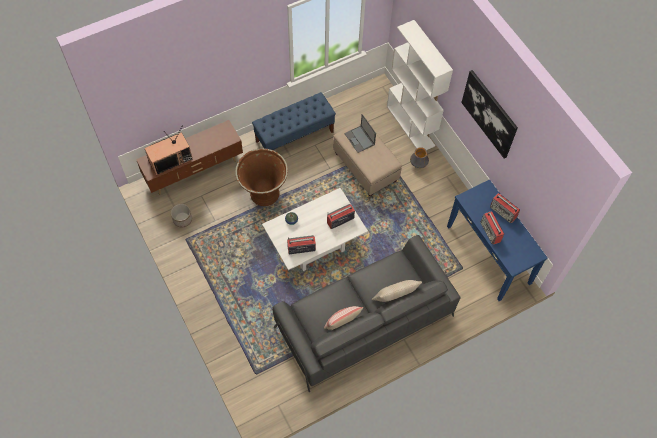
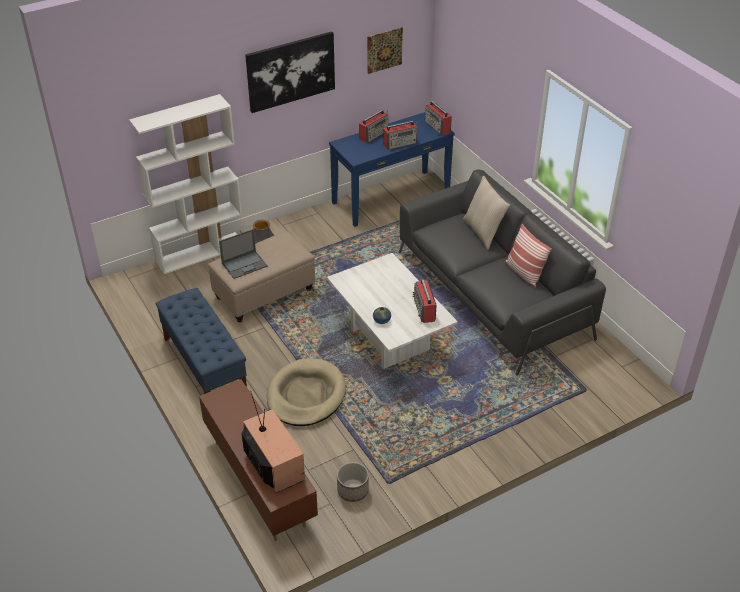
camera: 90 degrees left, 20 degrees down
brown planter [235,148,288,206] -> beige dog bed [267,358,346,426]
radio [327,204,355,229] -> radio moved to [424,101,452,135]
none -> picture [367,27,403,74]

